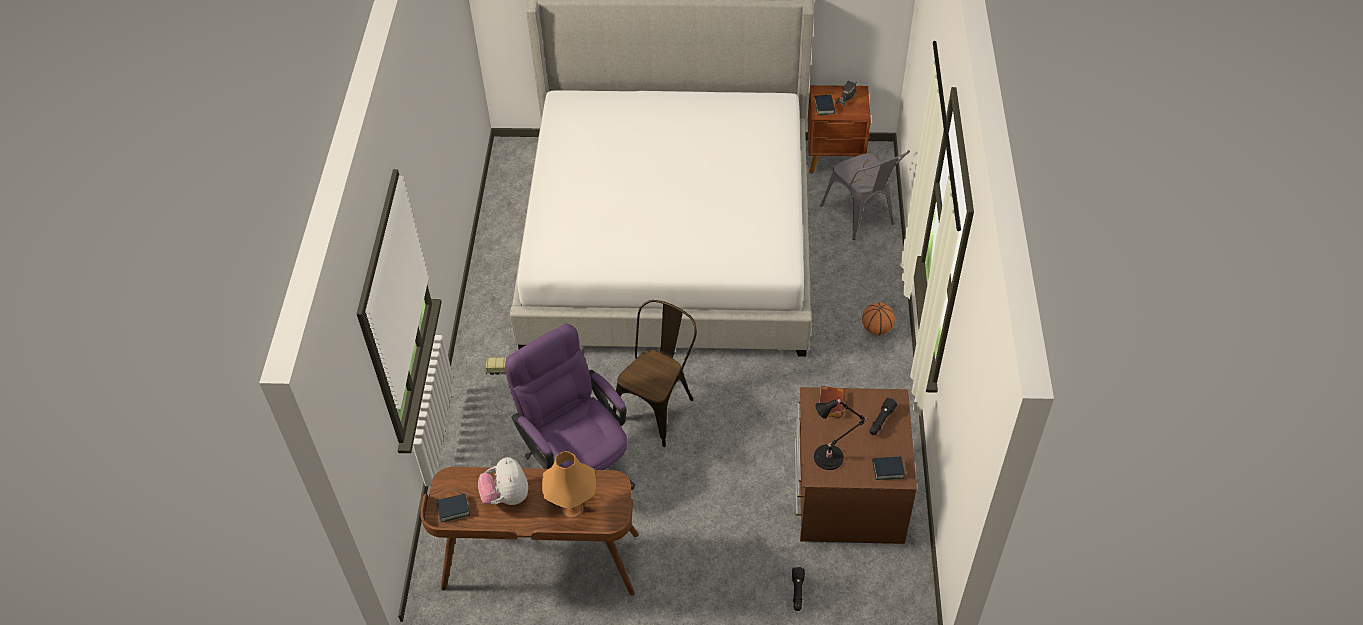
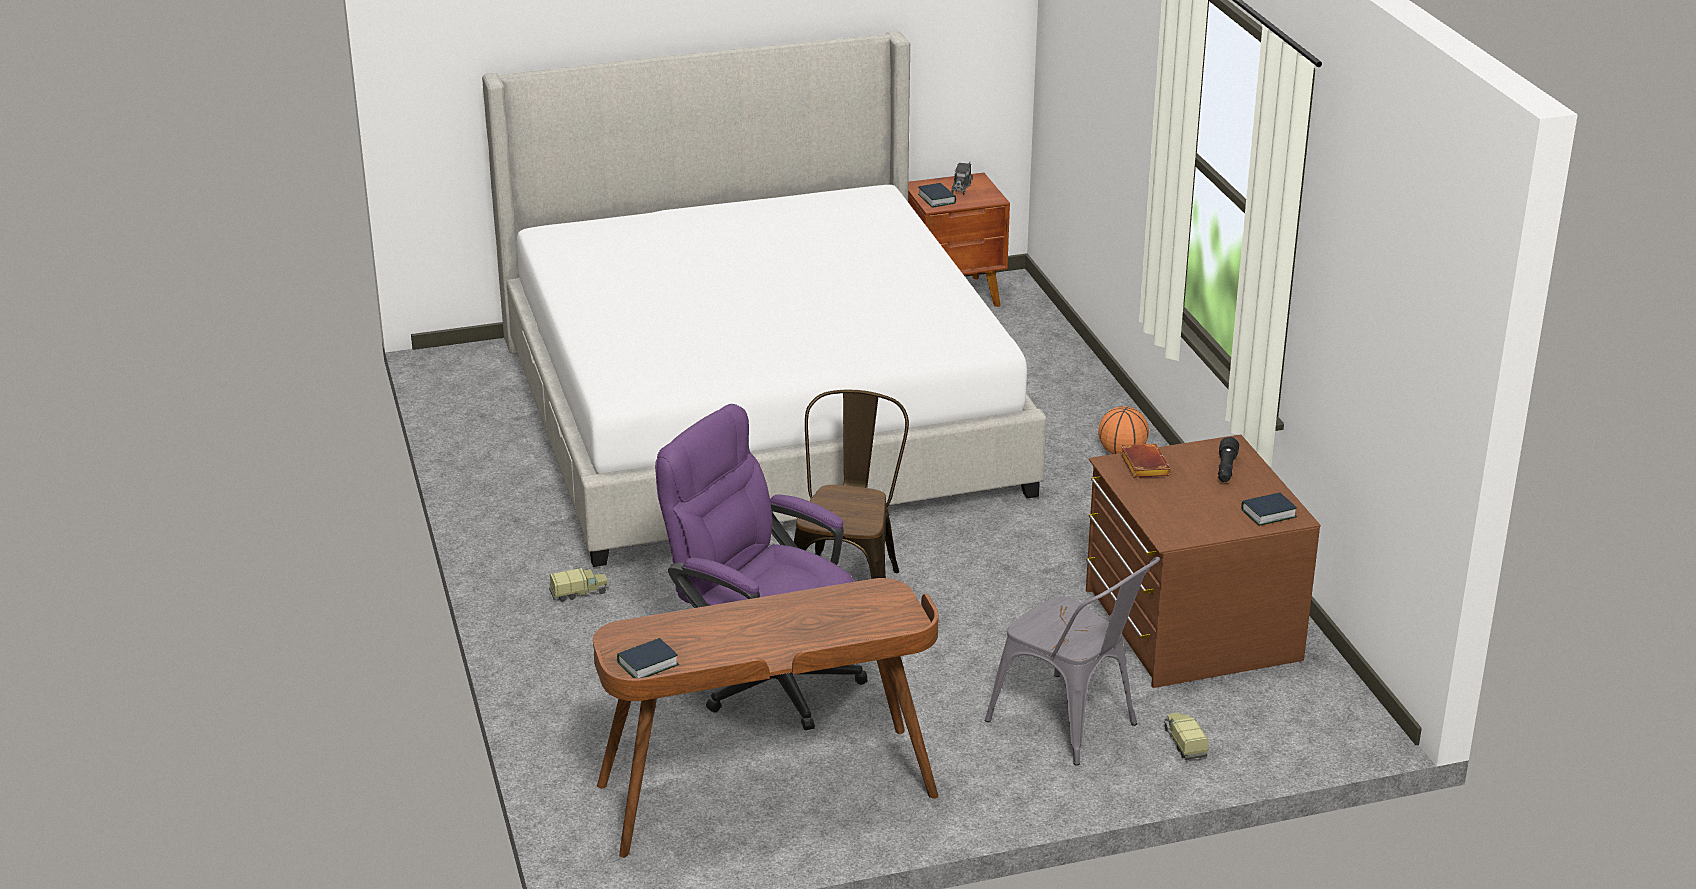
camera: 20 degrees left, 20 degrees down
plush toy [478,457,528,505] -> none
orange table lamp [542,451,596,518] -> none
black flashlight [792,567,805,611] -> toy truck [1164,712,1209,760]
black table lamp [814,398,867,470] -> none
grey chair [820,150,910,240] -> grey chair moved to [985,557,1160,766]

